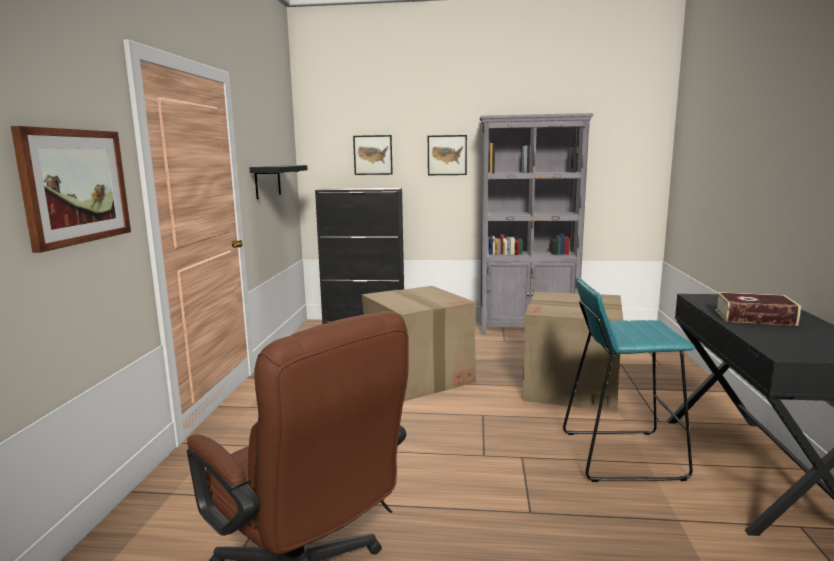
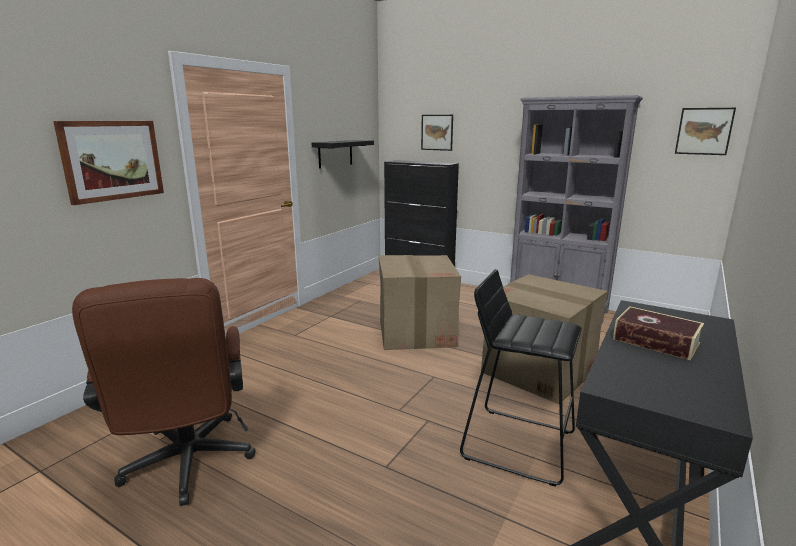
camera: 25 degrees right, 5 degrees up
picture [428,135,467,175] -> picture moved to [675,108,736,155]
turquoise stool [563,278,695,482] -> black stool [460,269,582,486]

